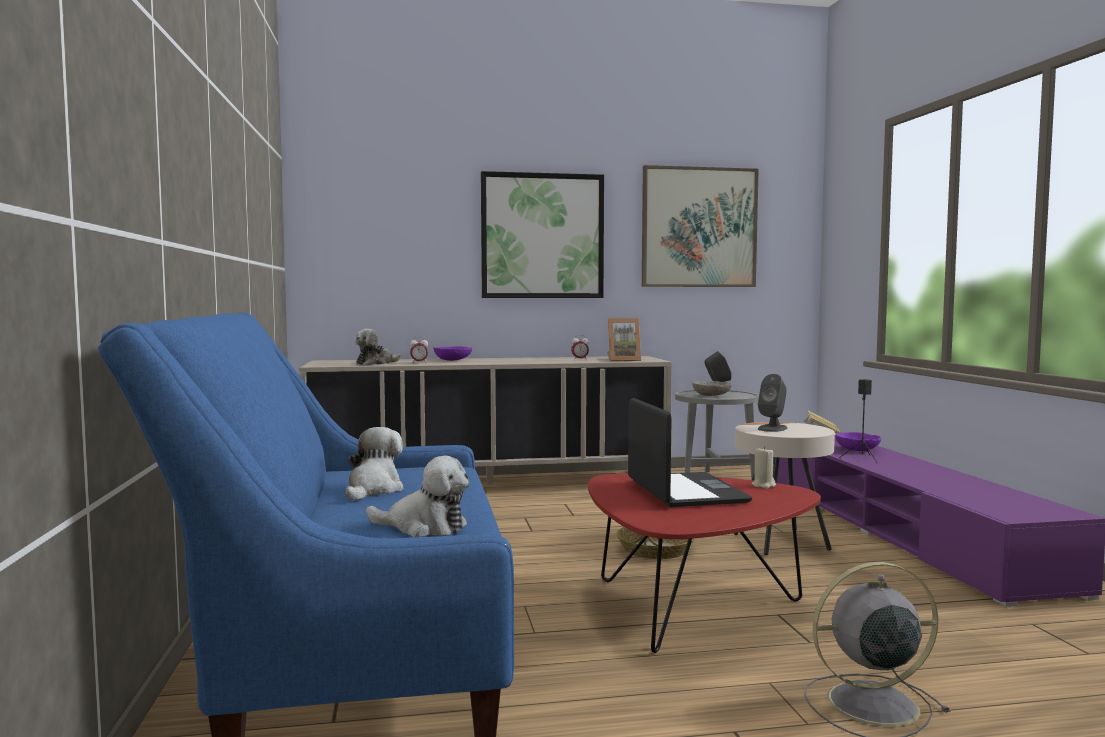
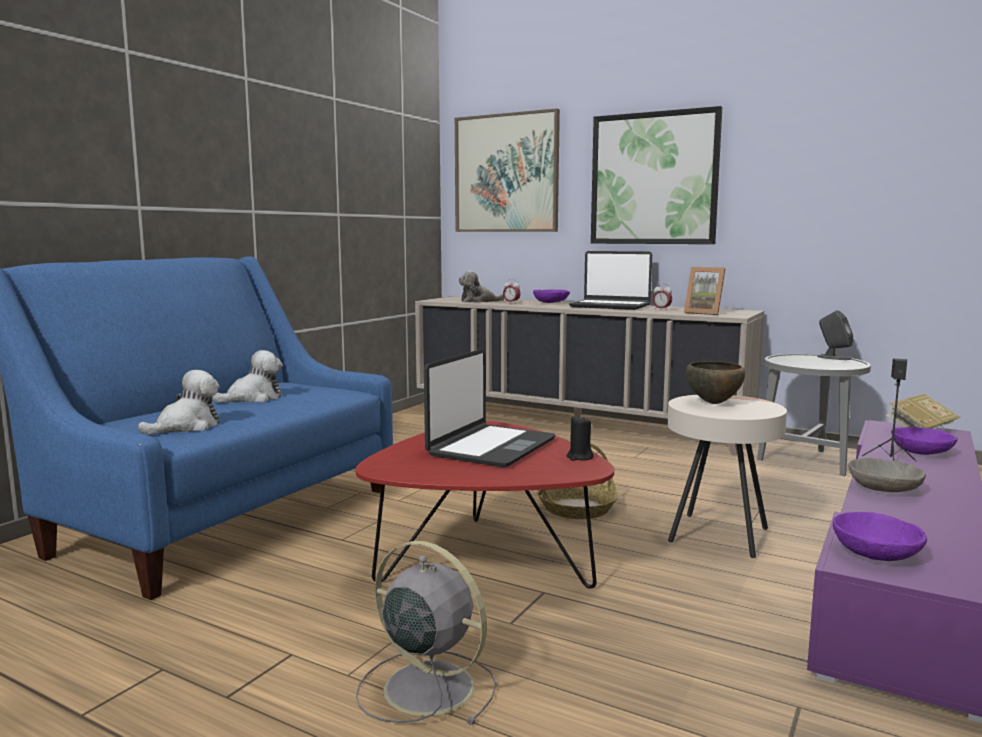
camera: 40 degrees right, 5 degrees up
plush toy [366,455,469,537] -> plush toy turned 105 degrees counterclockwise [138,370,219,435]
picture [642,165,759,287] -> picture moved to [455,108,560,232]
grey bowl [692,381,732,396] -> grey bowl moved to [848,458,926,492]
beige candle [752,446,776,489] -> black candle [566,415,594,461]
grey speaker [758,374,788,432] -> brown bowl [686,361,745,404]
none -> laptop [569,251,652,310]
none -> purple bowl [833,512,927,561]

